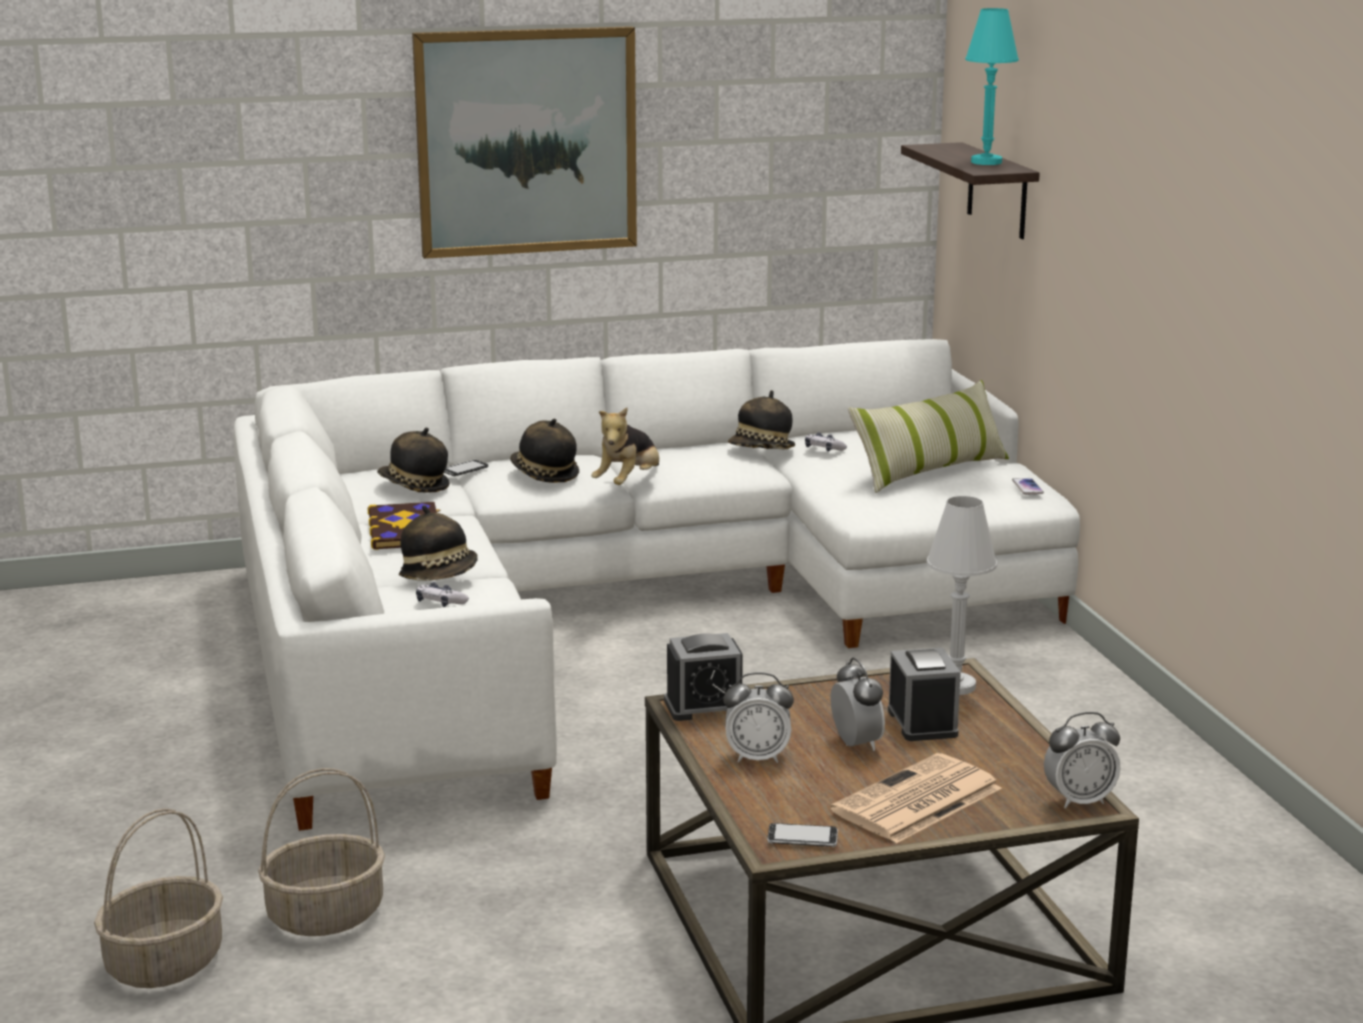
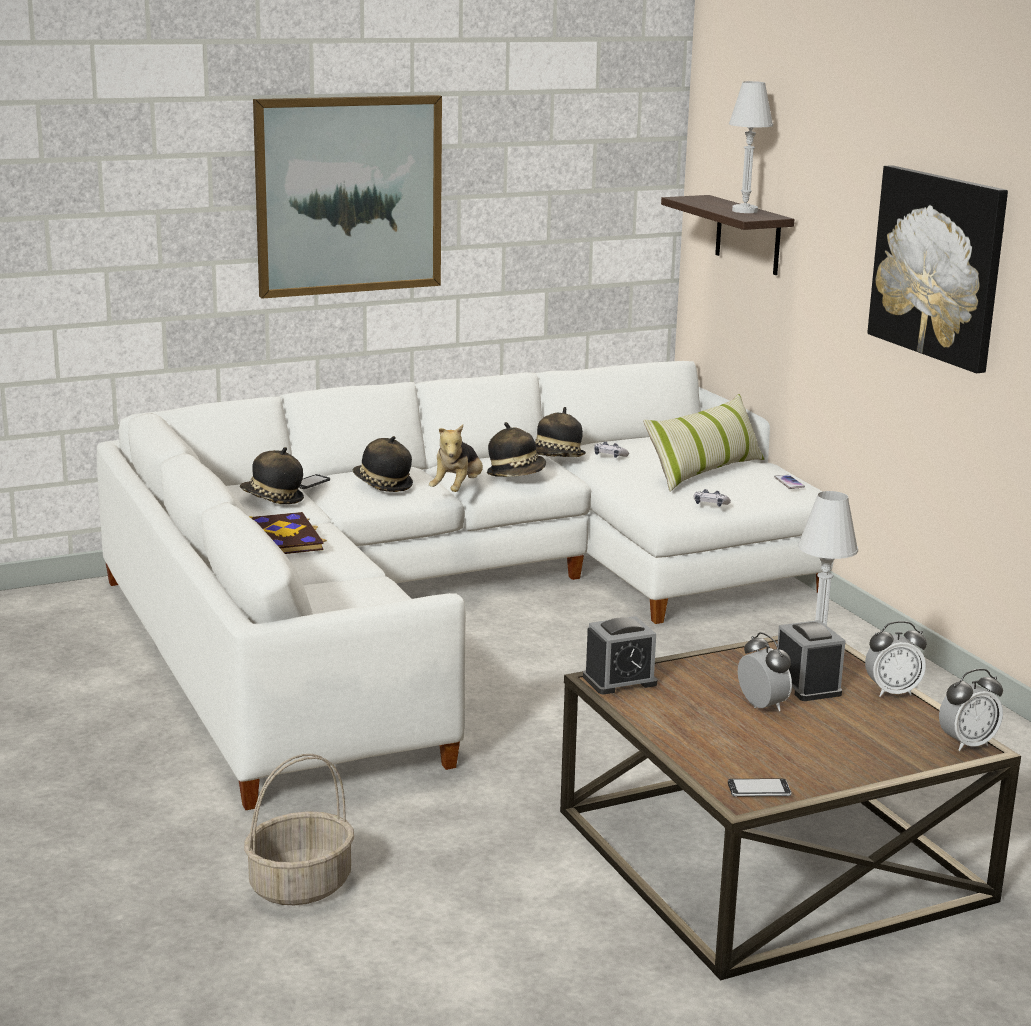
camera: 10 degrees left, 0 degrees up
basket [94,808,223,988] -> none
hat [399,505,478,581] -> hat moved to [487,422,546,477]
game controller [416,582,469,607] -> game controller moved to [693,489,731,507]
alarm clock [723,672,794,763] -> alarm clock moved to [865,621,927,697]
newspaper [830,753,1002,843] -> none
turquoise table lamp [965,8,1019,165] -> white table lamp [729,81,773,213]
none -> picture [868,165,1008,373]

